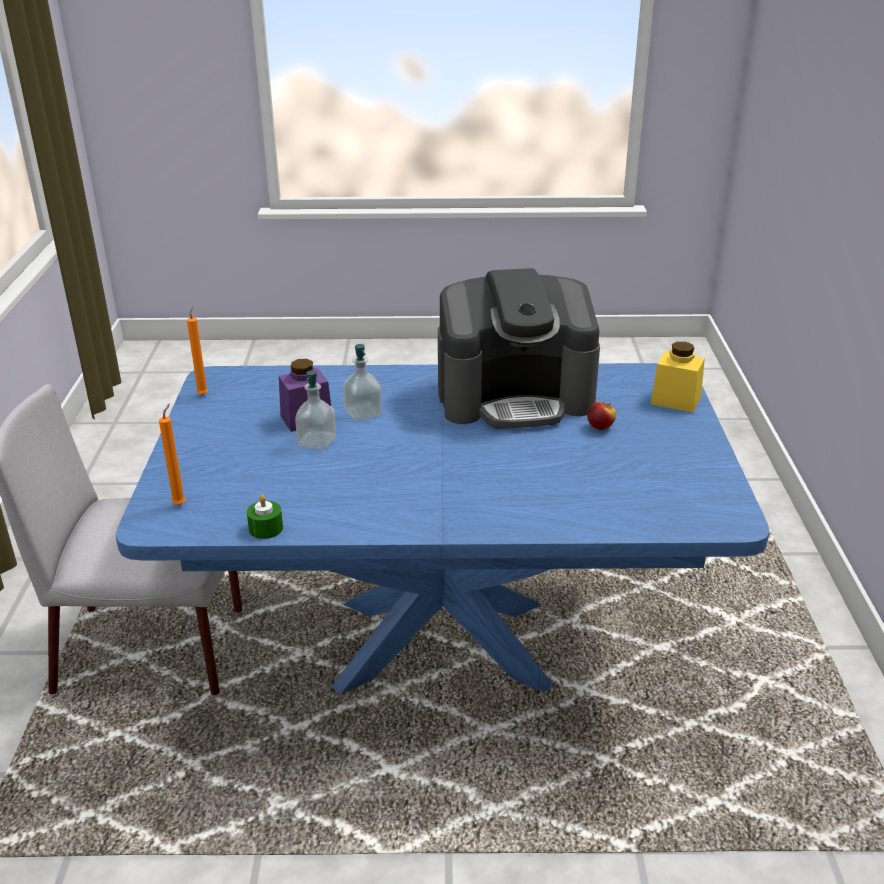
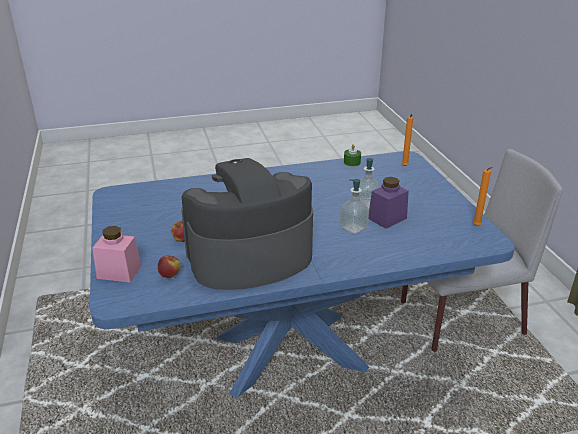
camera: 165 degrees right, 0 degrees up
yellow jar [651,342,705,413] -> pink jar [92,226,141,282]
none -> apple [158,256,180,278]

